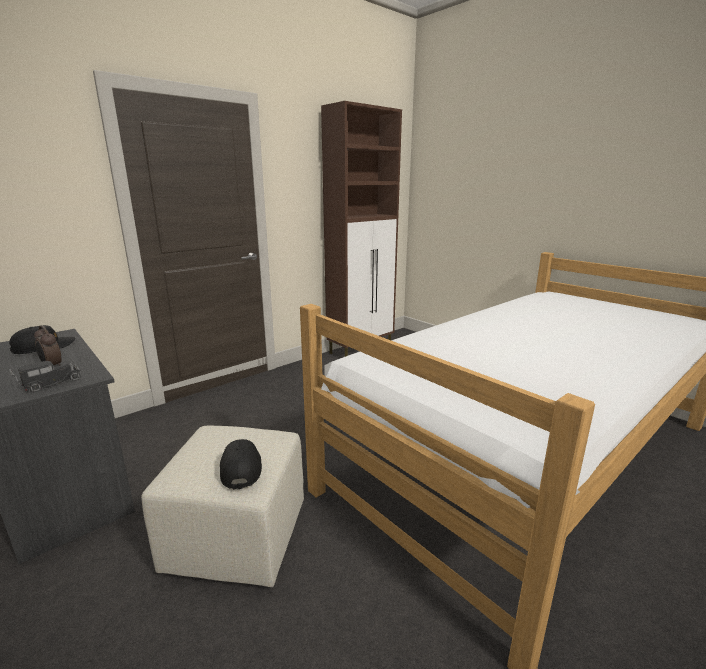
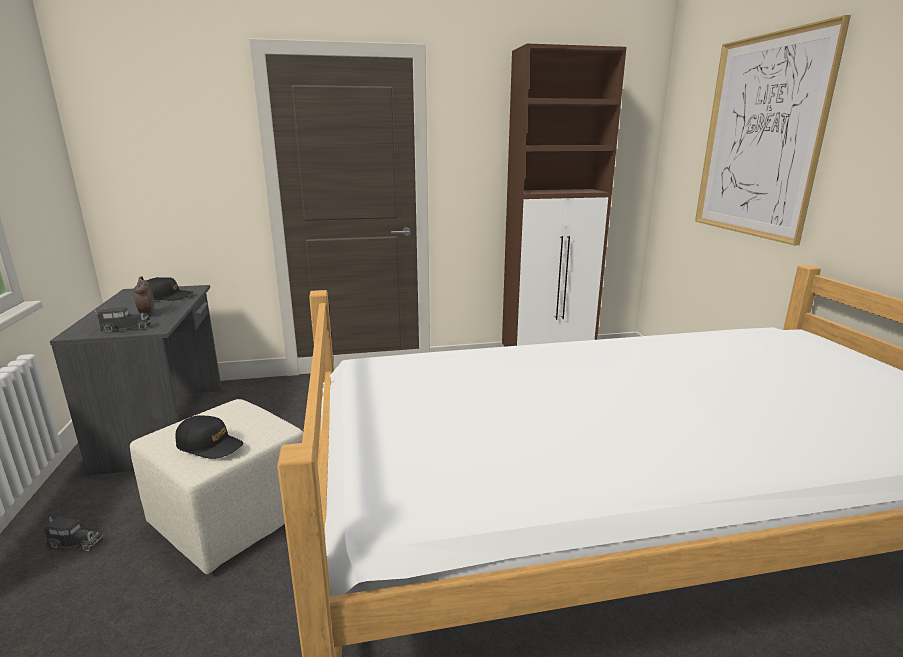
camera: 30 degrees right, 0 degrees up
black cap [220,439,262,490] -> black cap turned 90 degrees clockwise [175,415,244,459]
none -> toy truck [44,517,103,552]
none -> picture [695,15,851,245]

